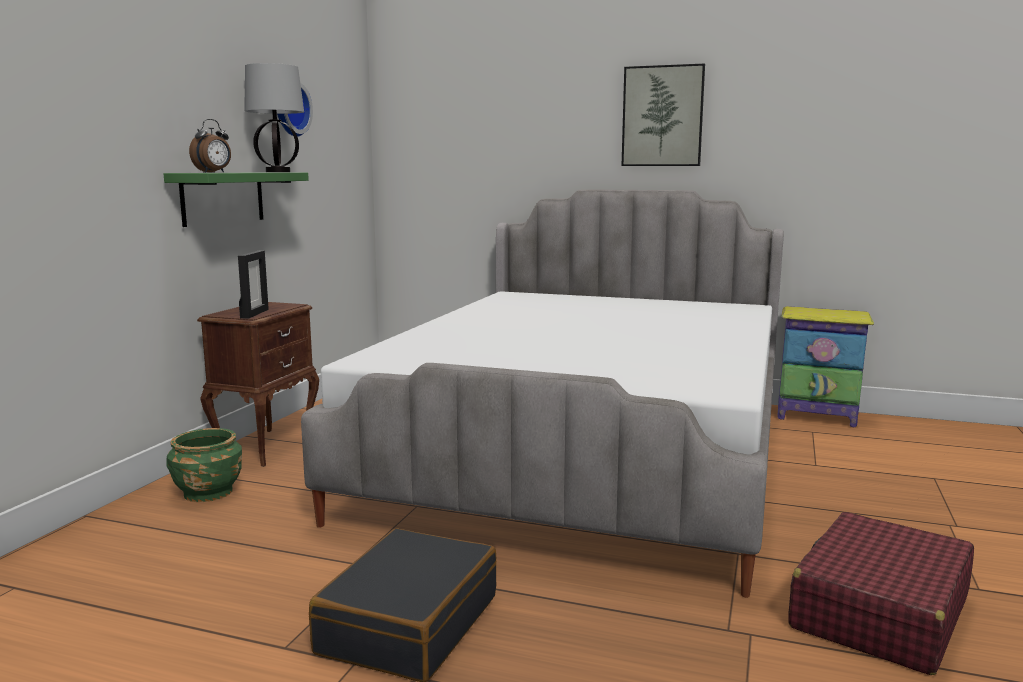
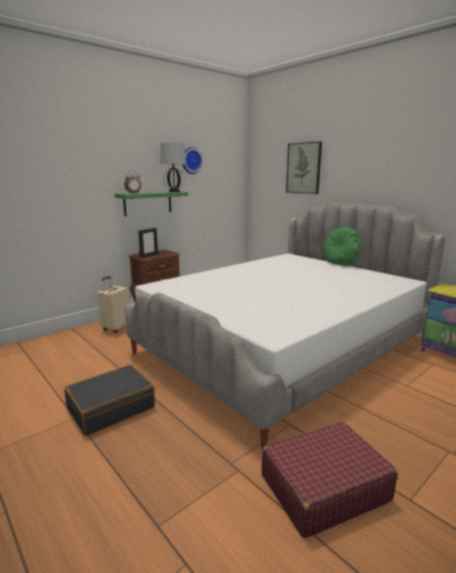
camera: 30 degrees right, 5 degrees up
green planter [166,428,242,502] -> beige suitcase [97,276,130,333]
picture [621,64,705,166] -> picture moved to [286,141,322,194]
none -> green pillow [323,227,362,266]

